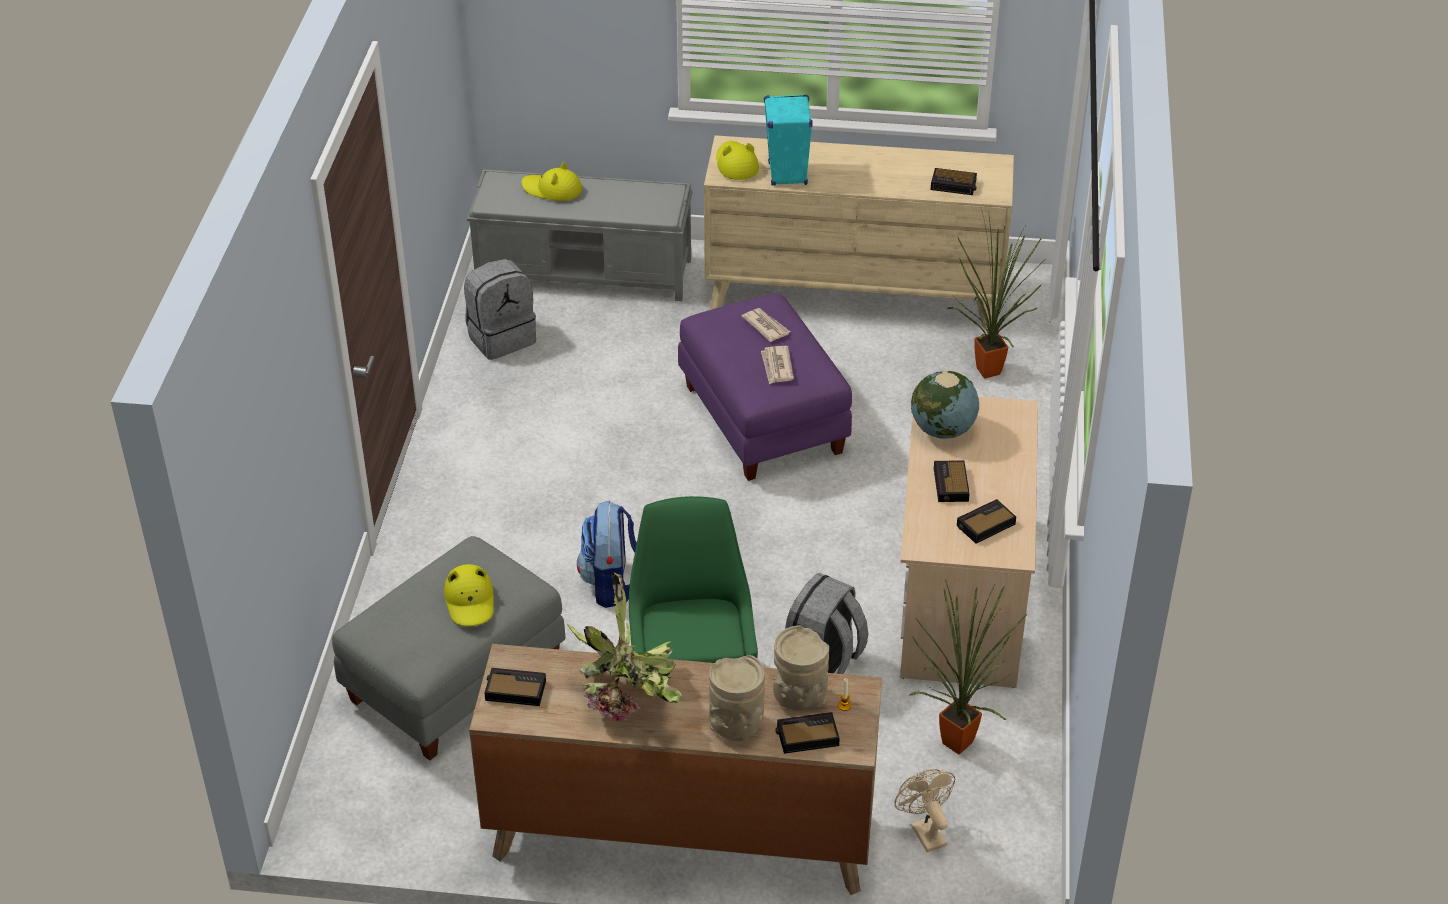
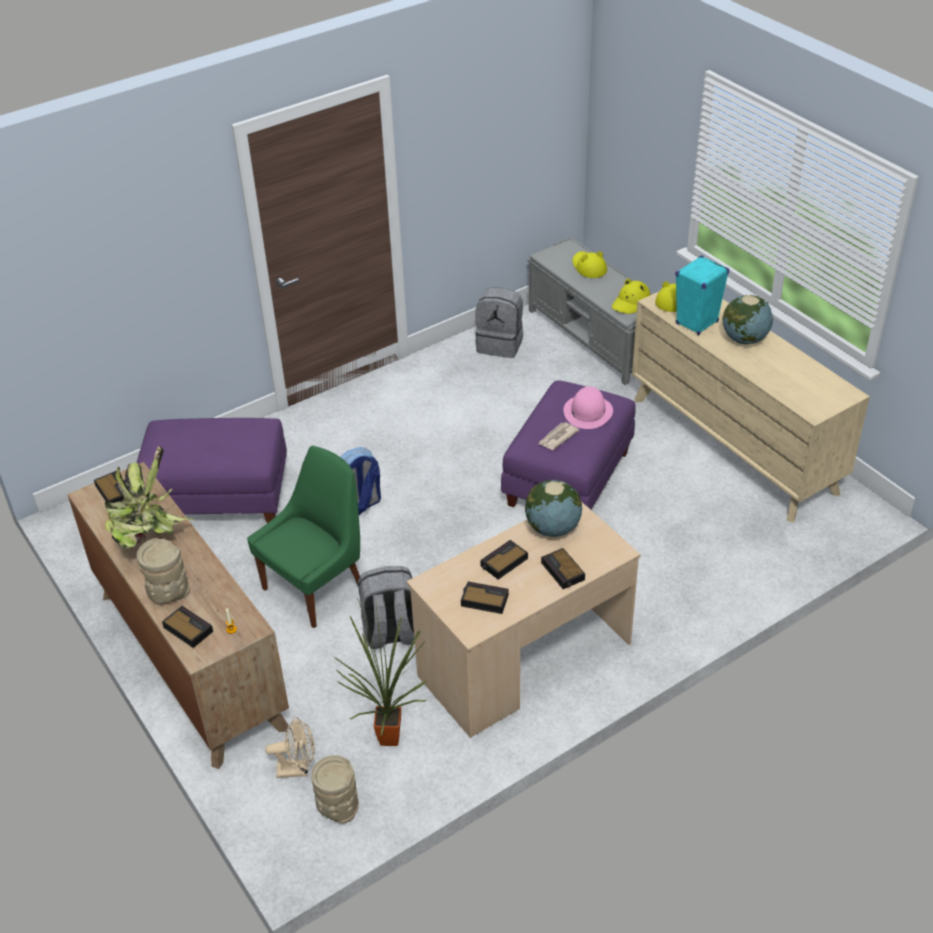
camera: 50 degrees right, 0 degrees up
grey ottoman [332,536,565,760] -> purple ottoman [136,418,287,523]
yellow hat [444,564,494,626] -> yellow hat moved to [612,279,650,314]
newspaper [742,308,790,342] -> pink hat [563,386,613,429]
beige vase [773,625,829,710] -> beige vase moved to [311,755,359,823]
beige fan [894,769,955,852] -> beige fan turned 60 degrees clockwise [265,717,314,778]
alarm clock [931,168,977,195] -> alarm clock moved to [541,548,585,589]
potted plant [947,209,1042,378] -> none
none -> globe [723,295,773,344]

